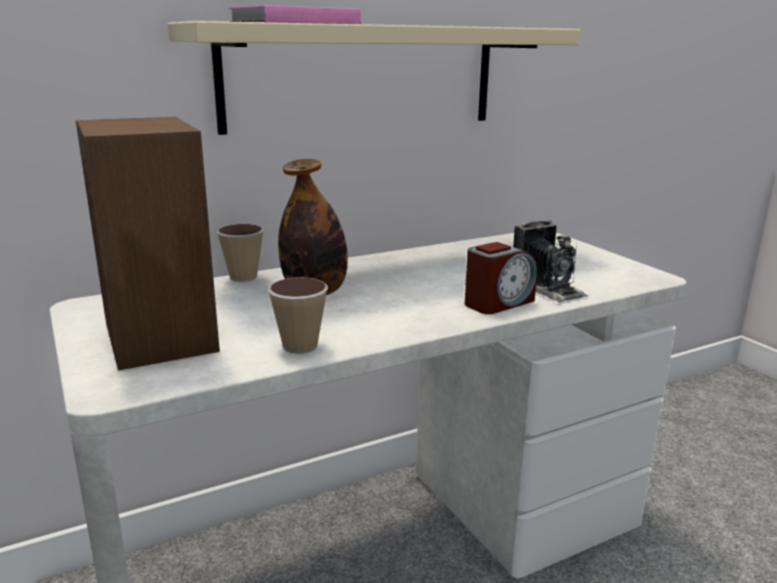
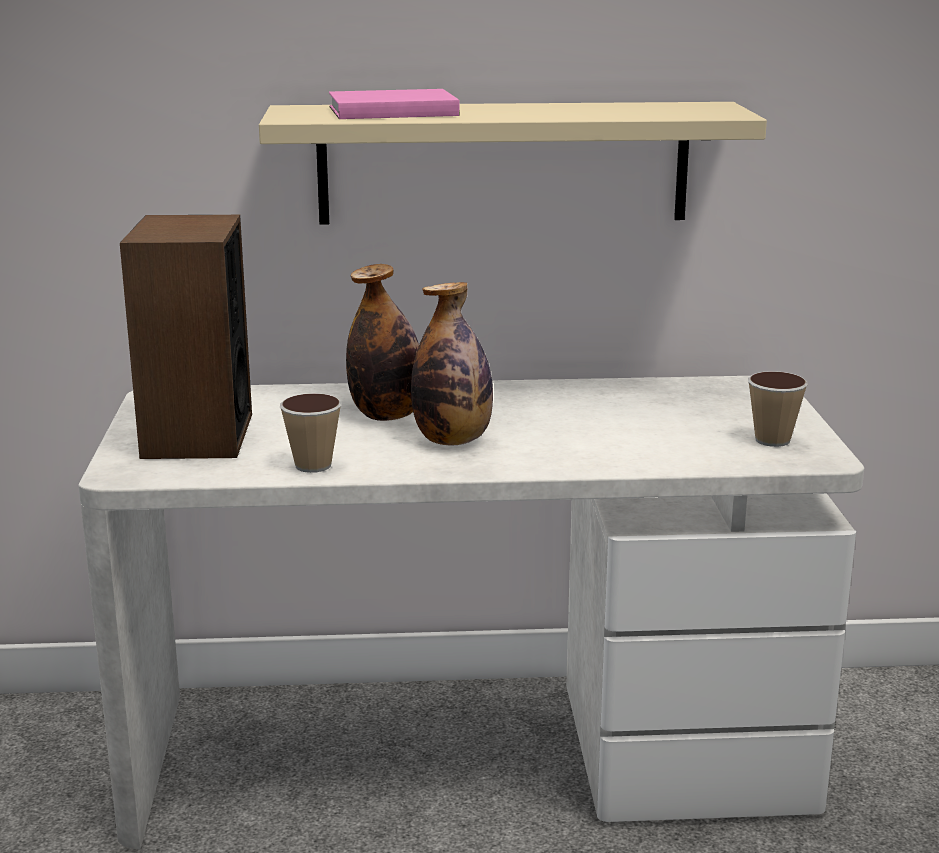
camera: 25 degrees right, 0 degrees up
cup [217,224,264,282] -> cup moved to [748,371,808,447]
alarm clock [465,242,537,314] -> none
camera [513,220,589,303] -> none
none -> bottle [411,282,493,445]

